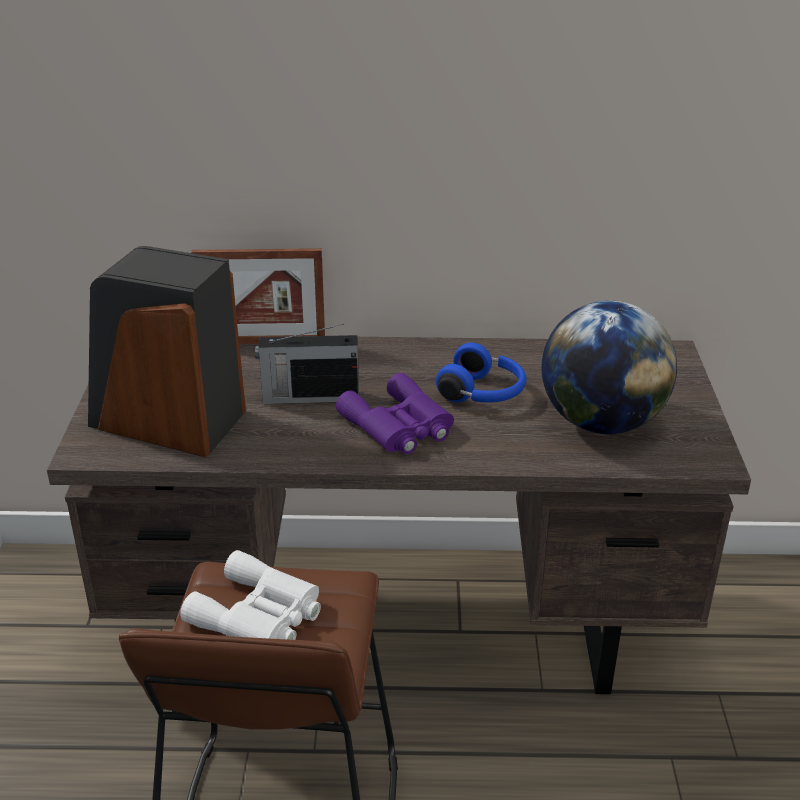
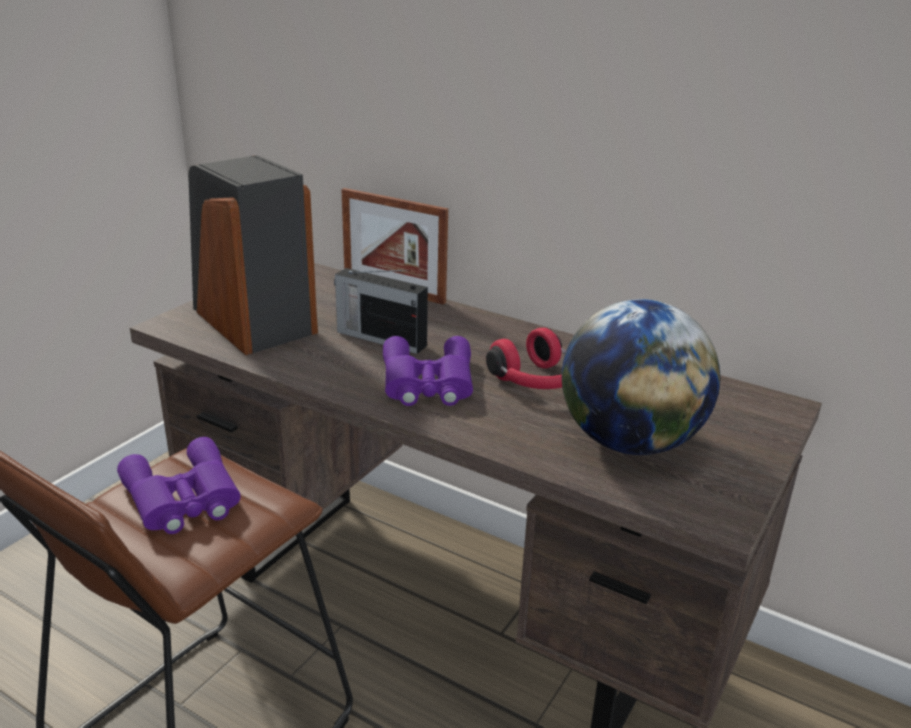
camera: 30 degrees right, 5 degrees down
white binoculars [180,550,321,640] -> purple binoculars [117,437,241,534]
blue headphones [436,342,526,403] -> red headphones [486,328,566,389]

